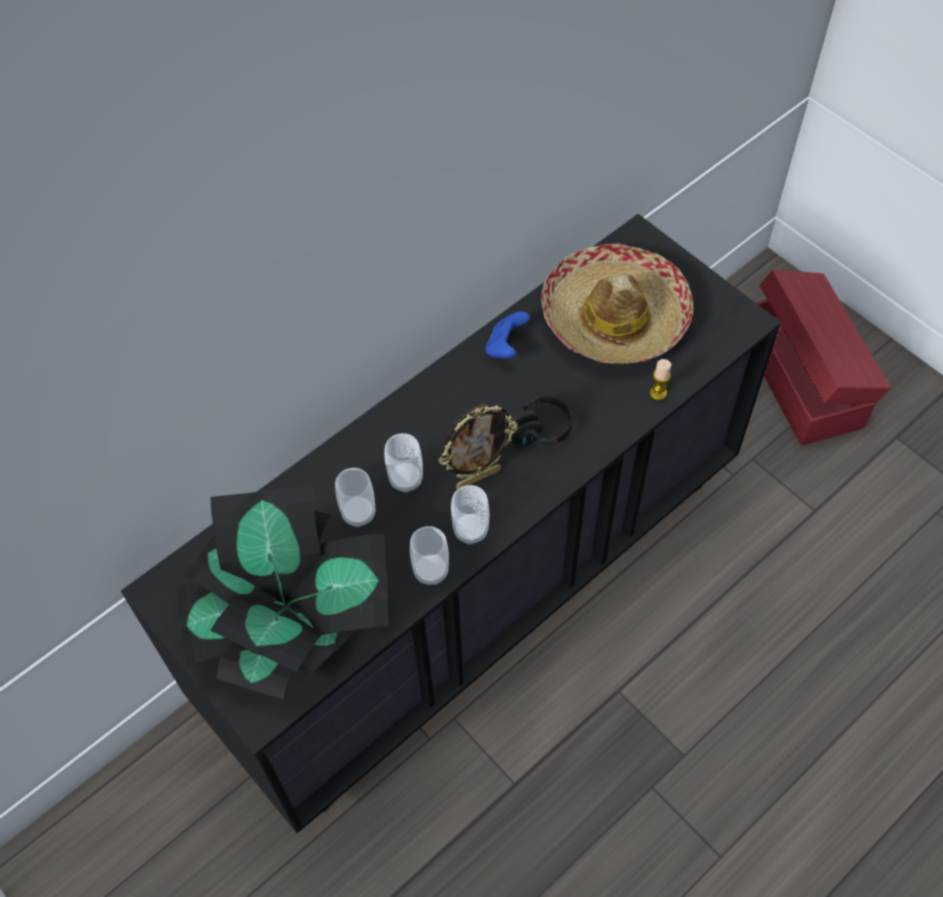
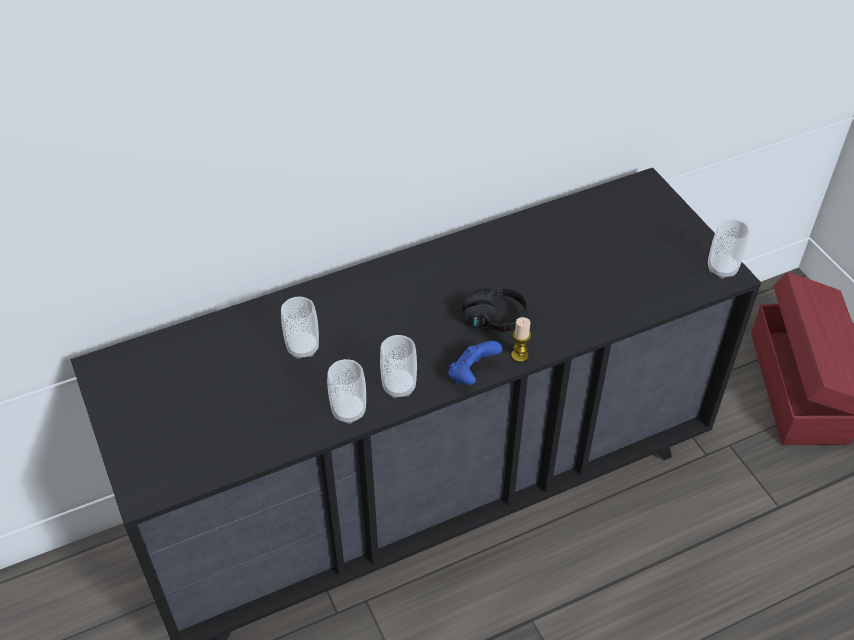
camera: 15 degrees right, 10 degrees down
potted plant [176,486,389,699] -> none
cup [384,433,423,493] -> cup moved to [708,219,750,279]
picture frame [439,404,518,489] -> none
blue game controller [486,311,530,359] -> blue game controller moved to [448,341,502,385]
hat [541,243,693,364] -> none
candle [650,359,671,400] -> candle moved to [511,317,531,362]

